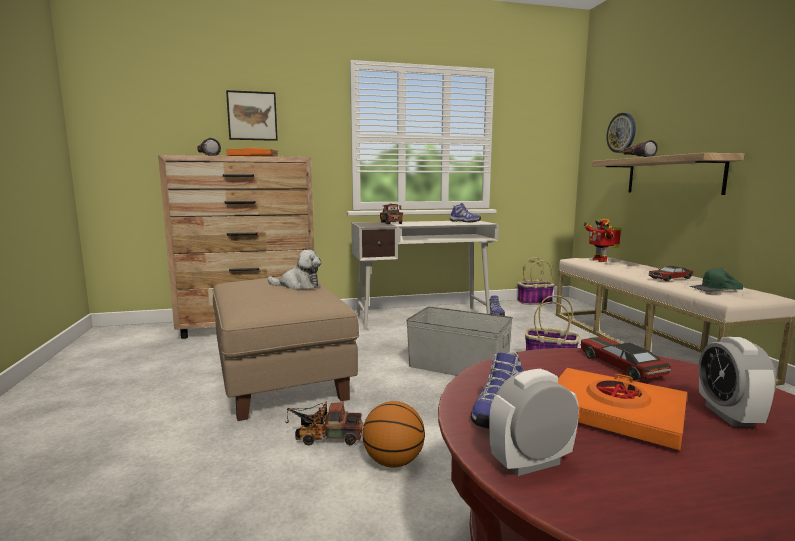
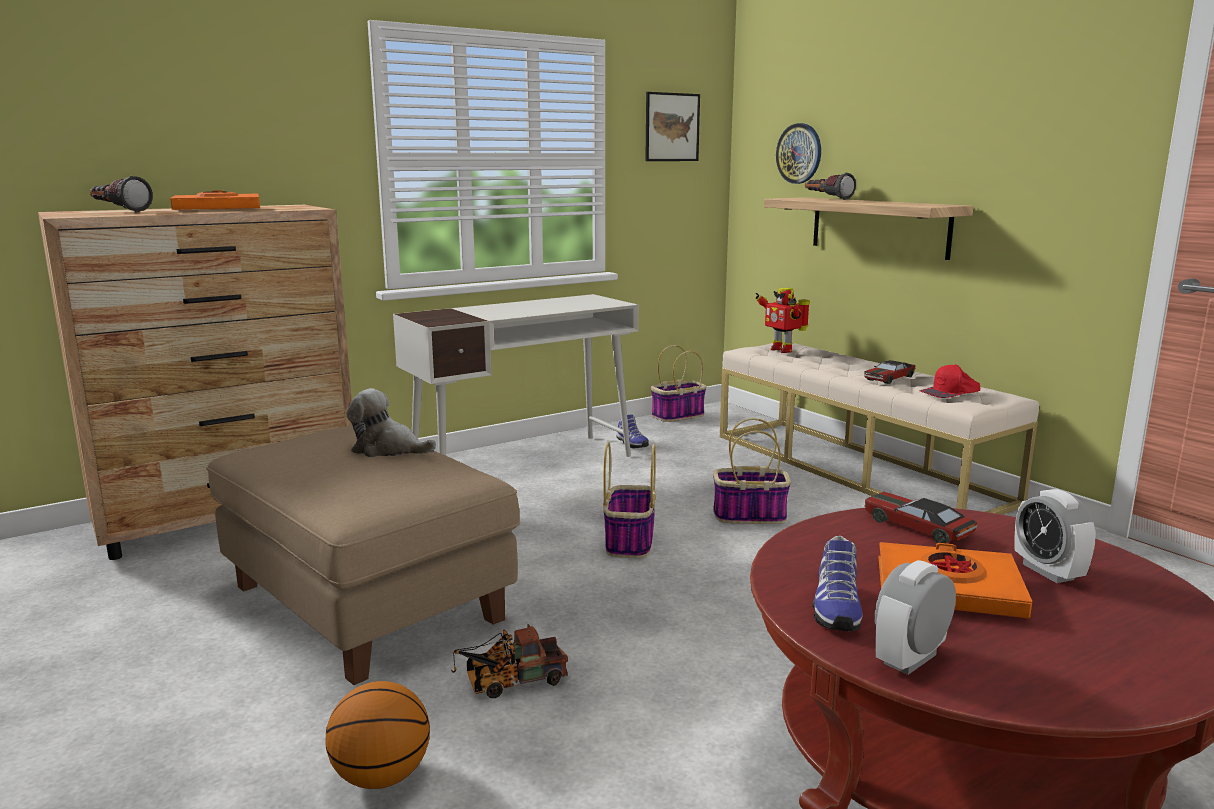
camera: 20 degrees left, 5 degrees up
picture [226,90,278,141] -> picture moved to [645,92,700,161]
plush toy [267,249,321,290] -> plush toy turned 150 degrees counterclockwise [346,388,436,457]
basketball [362,401,425,467] -> basketball moved to [326,681,430,789]
toy truck [380,204,403,224] -> none
grey storage box [406,306,513,376] -> basket [603,442,656,558]
shoe [450,203,481,223] -> none
green cap [690,268,743,291] -> red cap [920,364,980,398]

